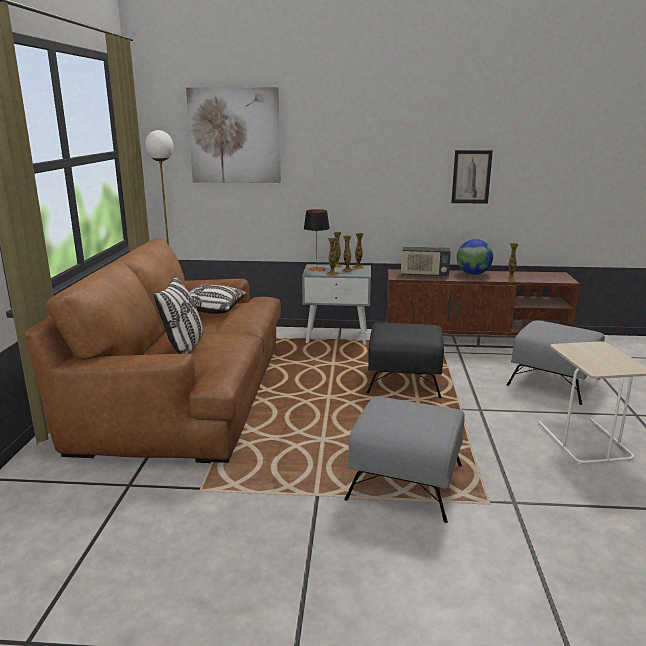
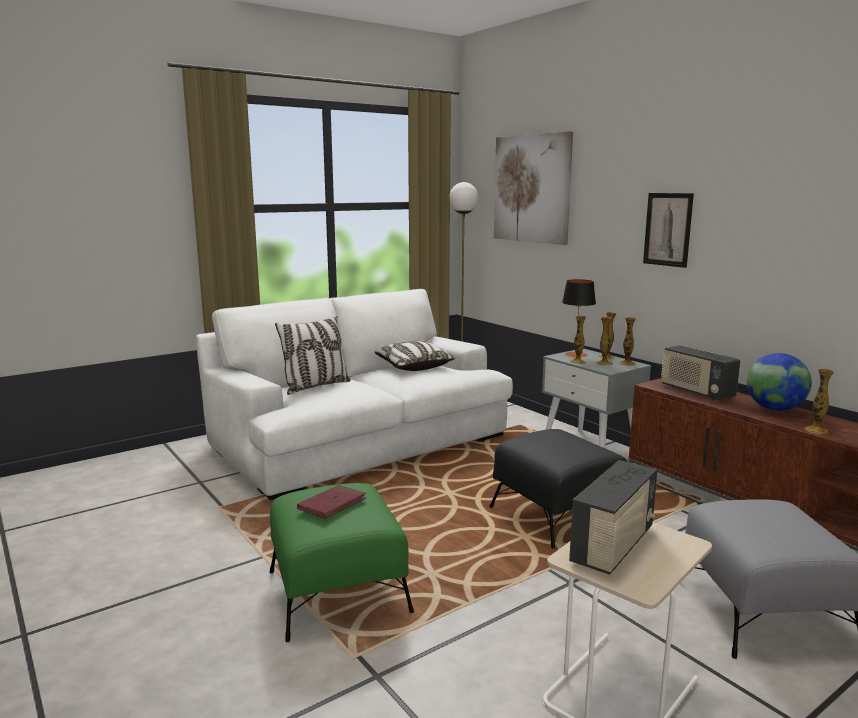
camera: 50 degrees right, 5 degrees down
brown sofa [24,238,281,463] -> white sofa [196,289,513,500]
grey ottoman [344,397,465,523] -> green ottoman [269,483,414,642]
picture [451,150,493,204] -> picture moved to [643,193,694,268]
none -> red book [297,485,366,519]
none -> radio [569,460,657,575]

